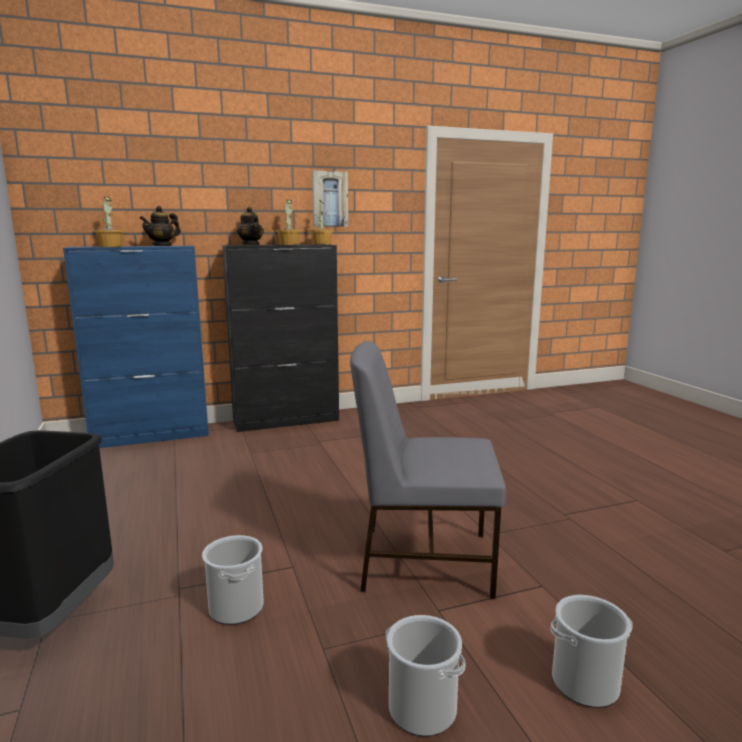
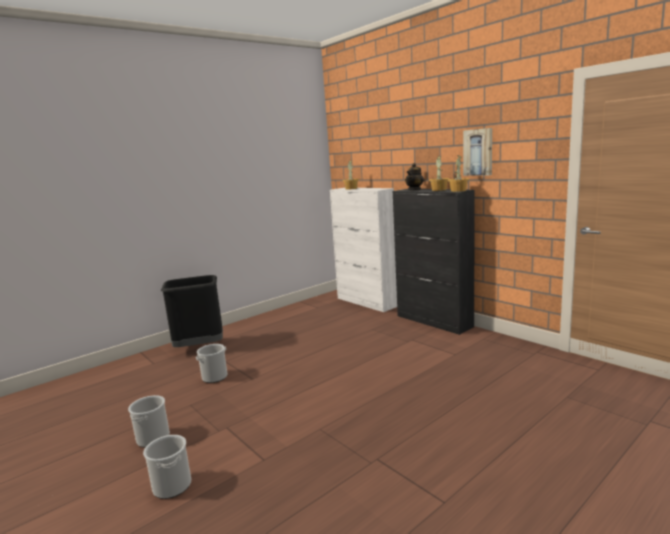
camera: 70 degrees right, 0 degrees up
blue cabinet [63,246,209,448] -> white cabinet [330,188,397,312]
teapot [140,206,181,246] -> none
grey chair [350,341,506,599] -> none

